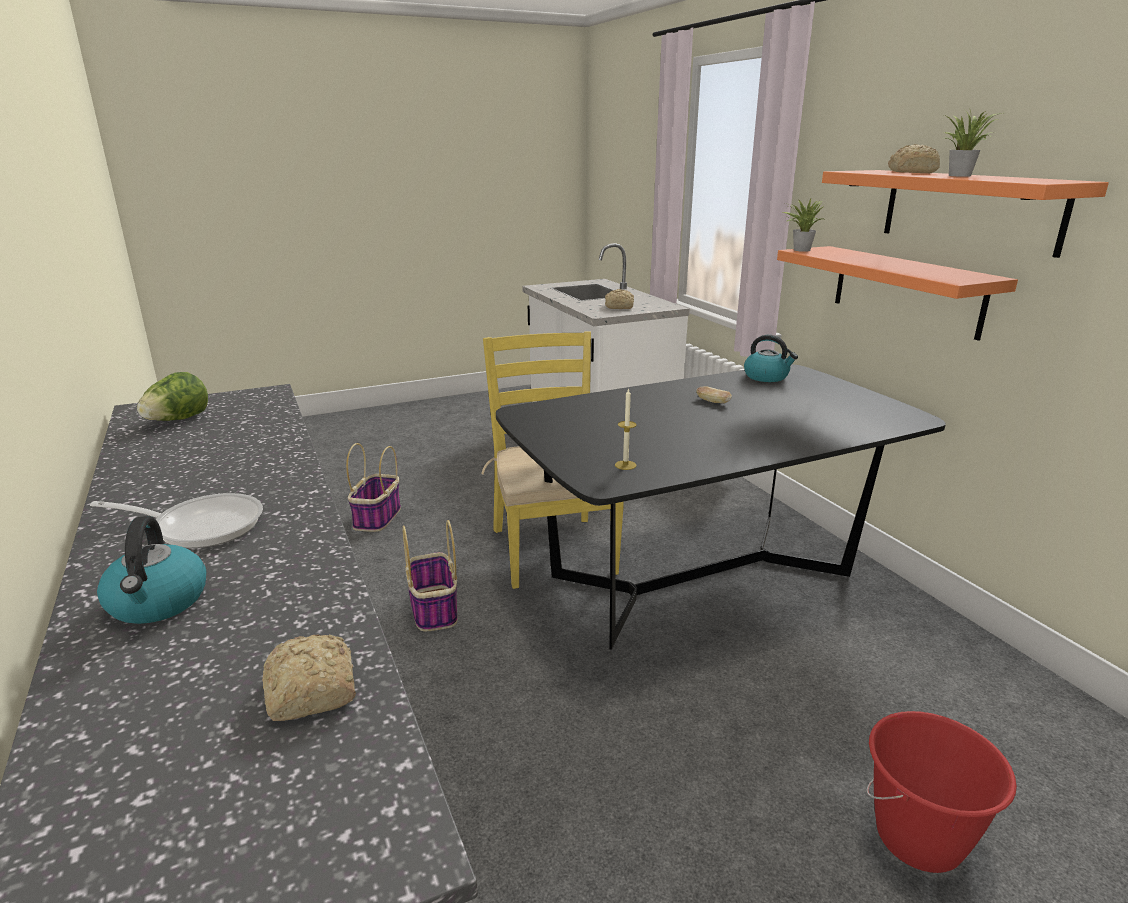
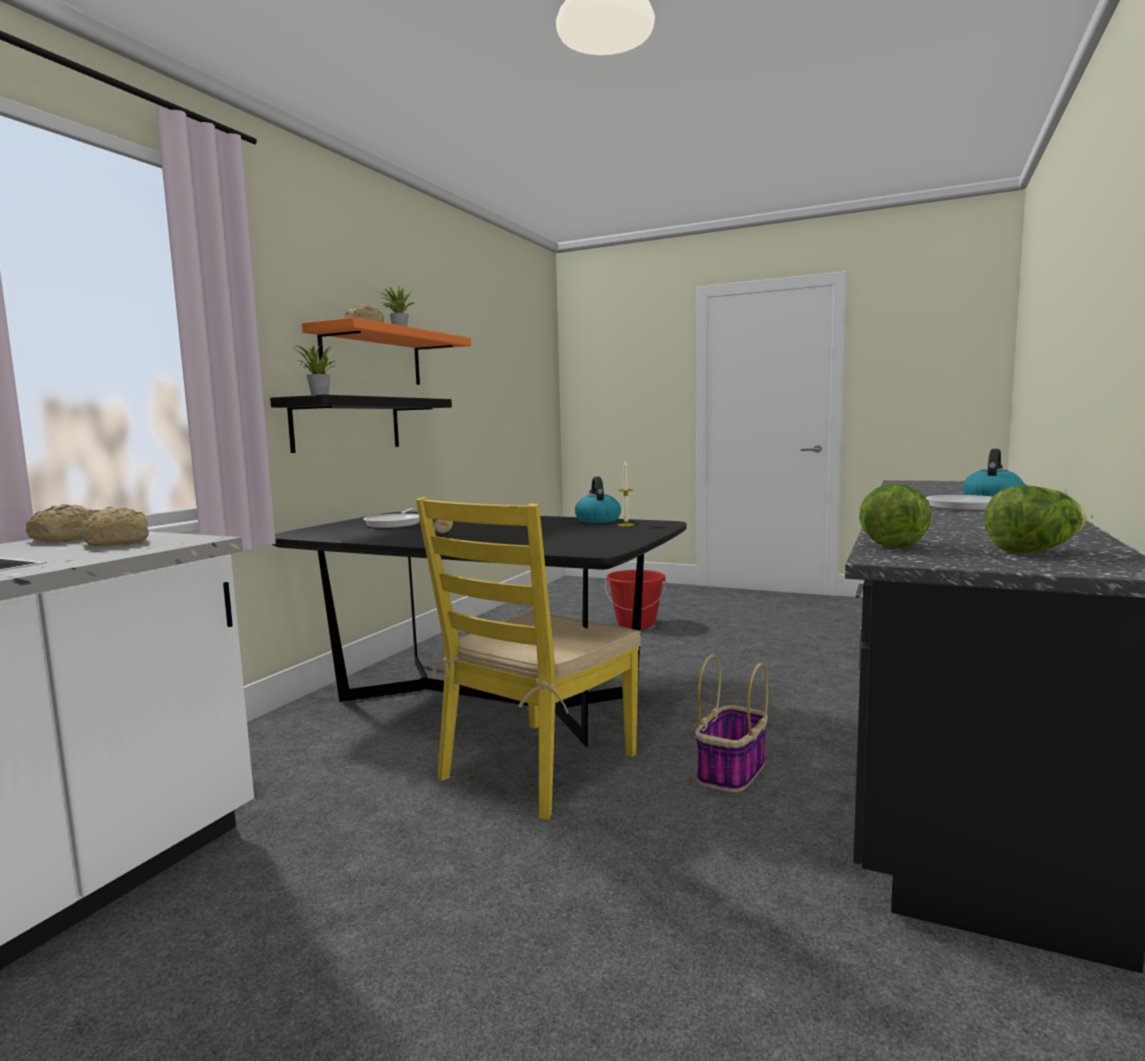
camera: 130 degrees left, 15 degrees down
bread [262,635,356,721] -> bread moved to [26,504,94,542]
basket [346,443,401,532] -> none
kettle [744,335,798,382] -> kettle moved to [575,477,621,523]
orange shelf [777,246,1018,341] -> black shelf [270,395,452,453]
none -> frying pan [363,508,419,528]
none -> lettuce [859,484,931,548]

